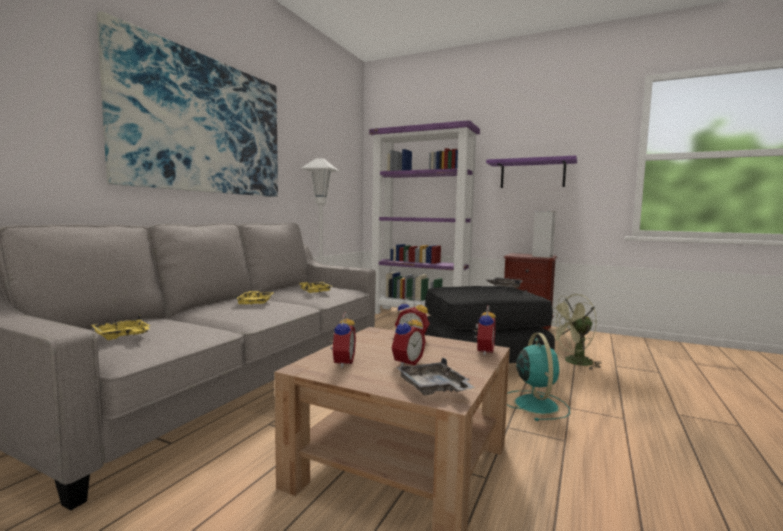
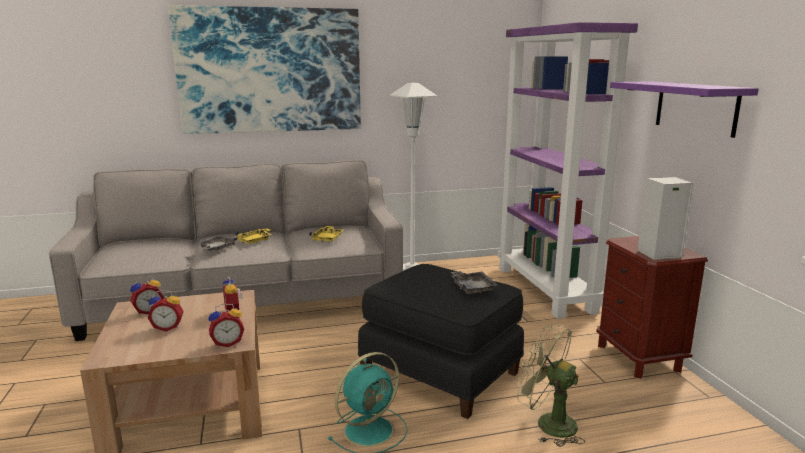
camera: 50 degrees right, 10 degrees up
yellow tray [91,315,151,340] -> none
grey tray [396,357,475,395] -> grey tray moved to [197,236,237,251]

